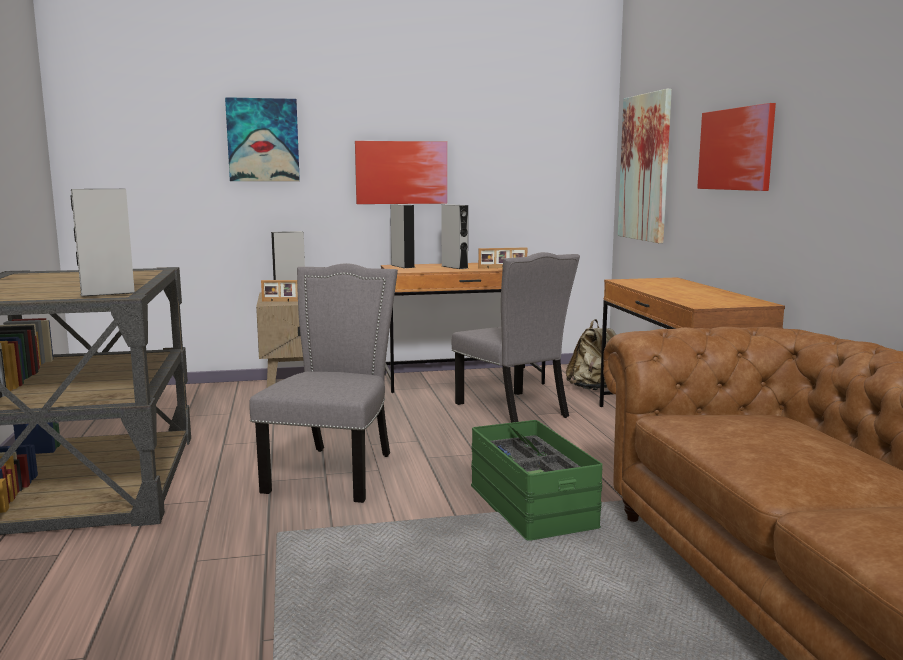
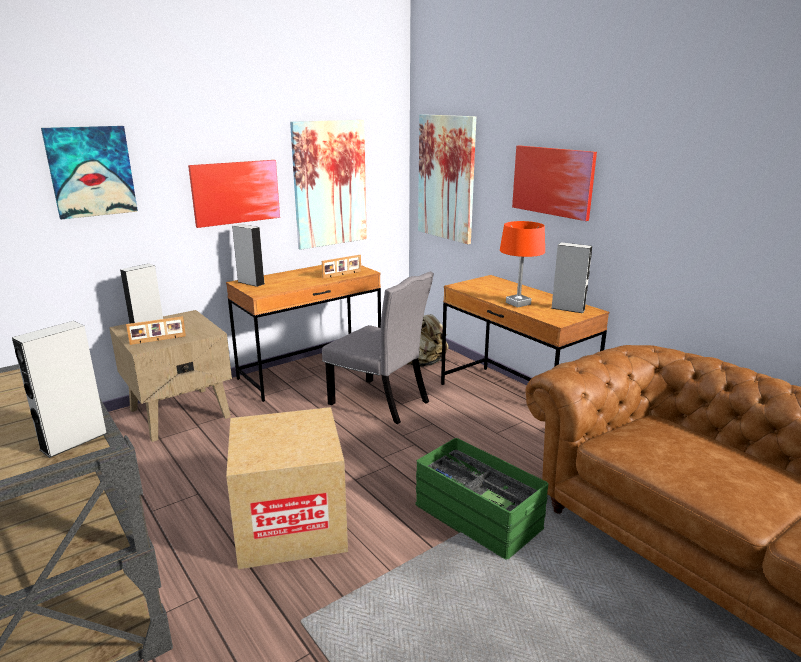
camera: 25 degrees left, 10 degrees up
grey chair [249,263,398,503] -> cardboard box [226,407,348,569]
grey speaker [442,204,468,269] -> grey speaker moved to [551,242,592,313]
none -> picture [290,120,367,250]
none -> orange table lamp [500,221,545,308]

